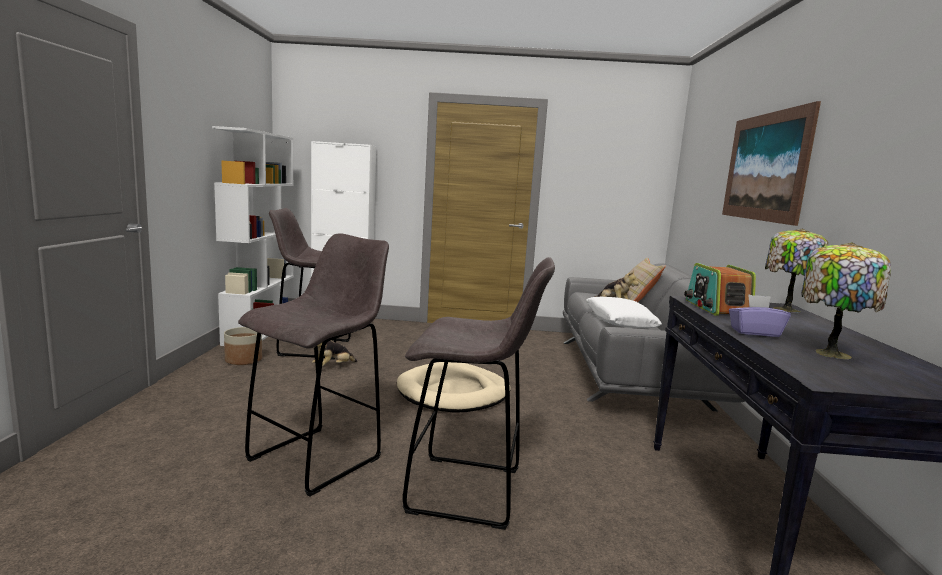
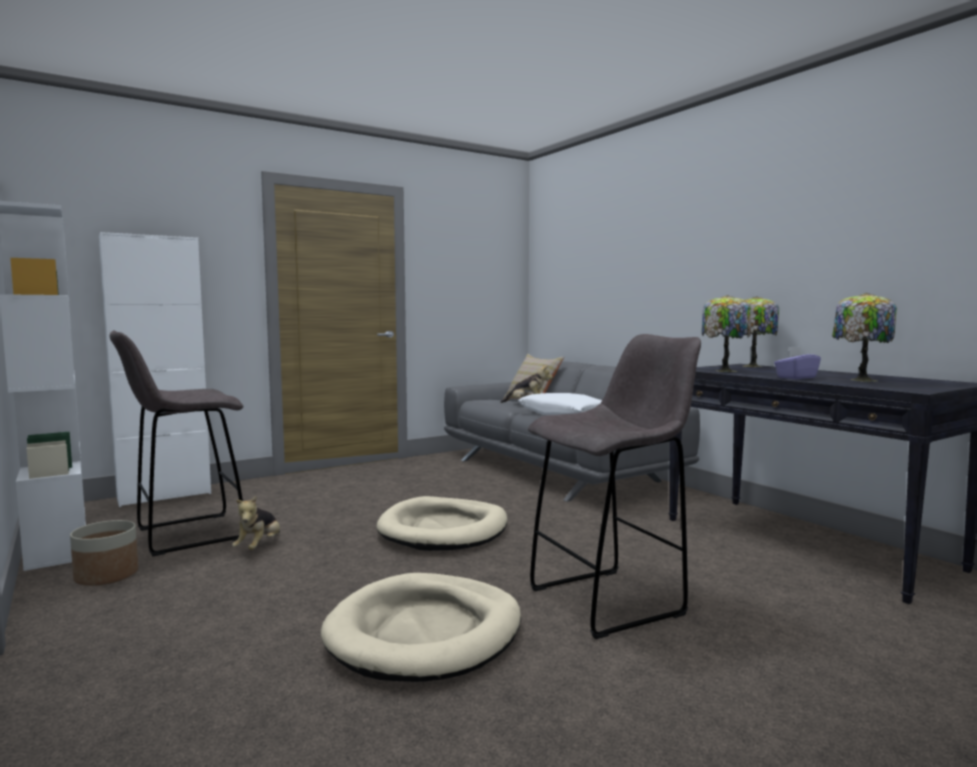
camera: 35 degrees left, 5 degrees down
grey stool [238,233,389,497] -> beige dog bed [321,573,521,682]
radio [684,263,756,316] -> table lamp [702,295,751,372]
picture [722,101,821,226] -> none

